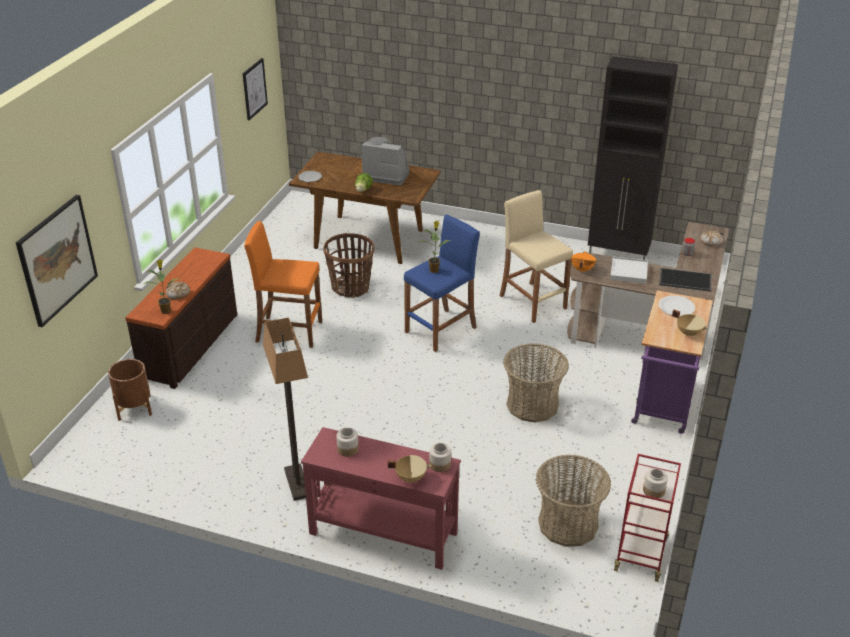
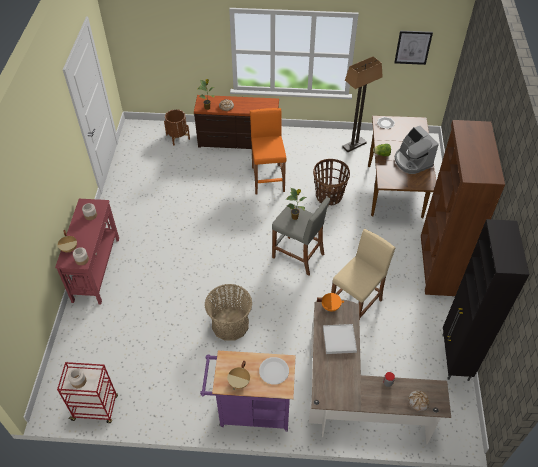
camera: 75 degrees right, 15 degrees up
picture [16,195,98,327] -> none
floor lamp [263,317,308,501] -> floor lamp moved to [342,56,383,152]
coffee machine [361,137,409,185] -> coffee machine turned 150 degrees clockwise [395,126,439,174]
blue stool [404,215,480,352] -> grey stool [272,197,330,276]
basket [536,454,611,547] -> none
tray [659,268,711,292] -> none
none -> brown bookcase [421,120,505,296]

